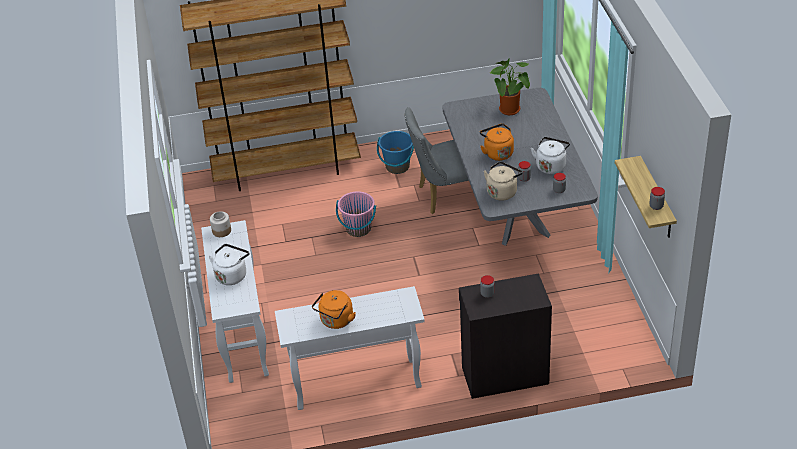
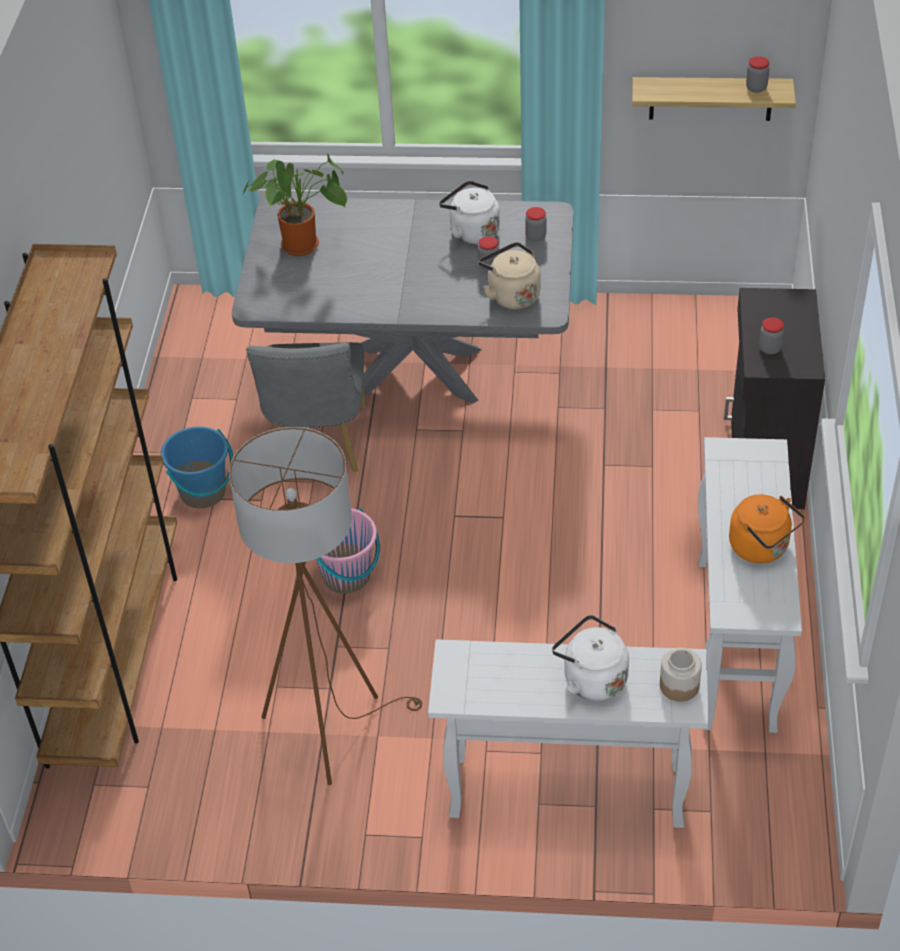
camera: 75 degrees left, 5 degrees up
jar [210,211,231,237] -> jar moved to [660,648,702,702]
orange kettle [480,123,514,161] -> none
none -> brown floor lamp [229,427,422,785]

